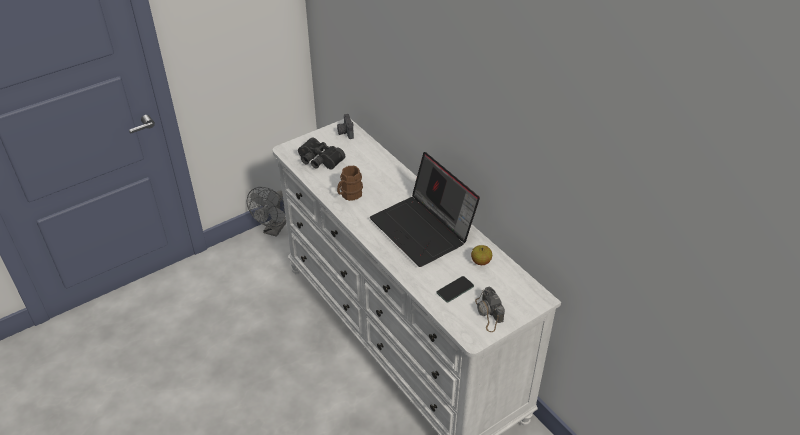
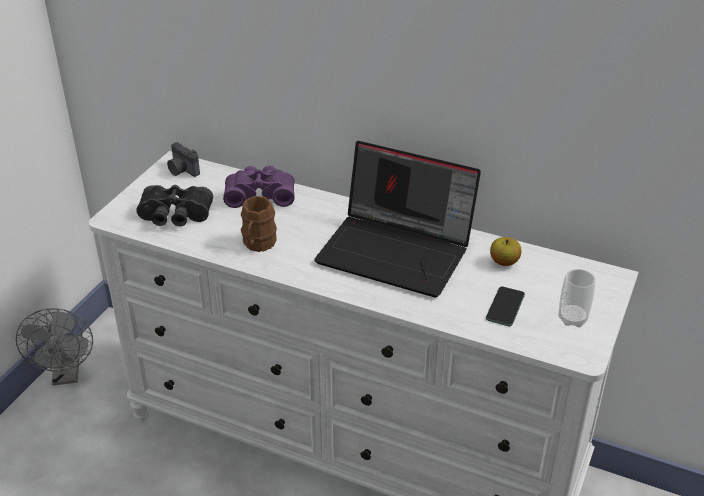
camera: 30 degrees left, 5 degrees down
camera [475,286,505,332] -> cup [559,269,596,327]
none -> purple binoculars [223,166,295,208]

